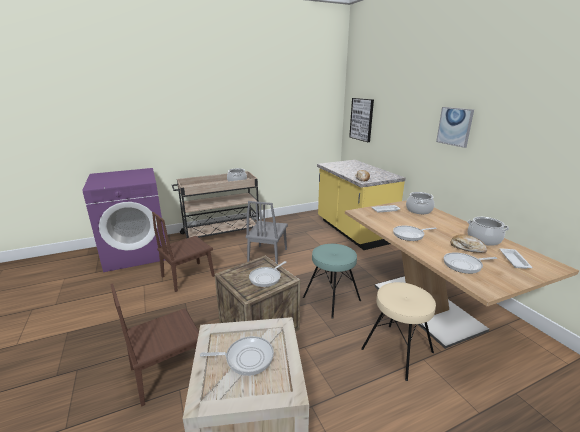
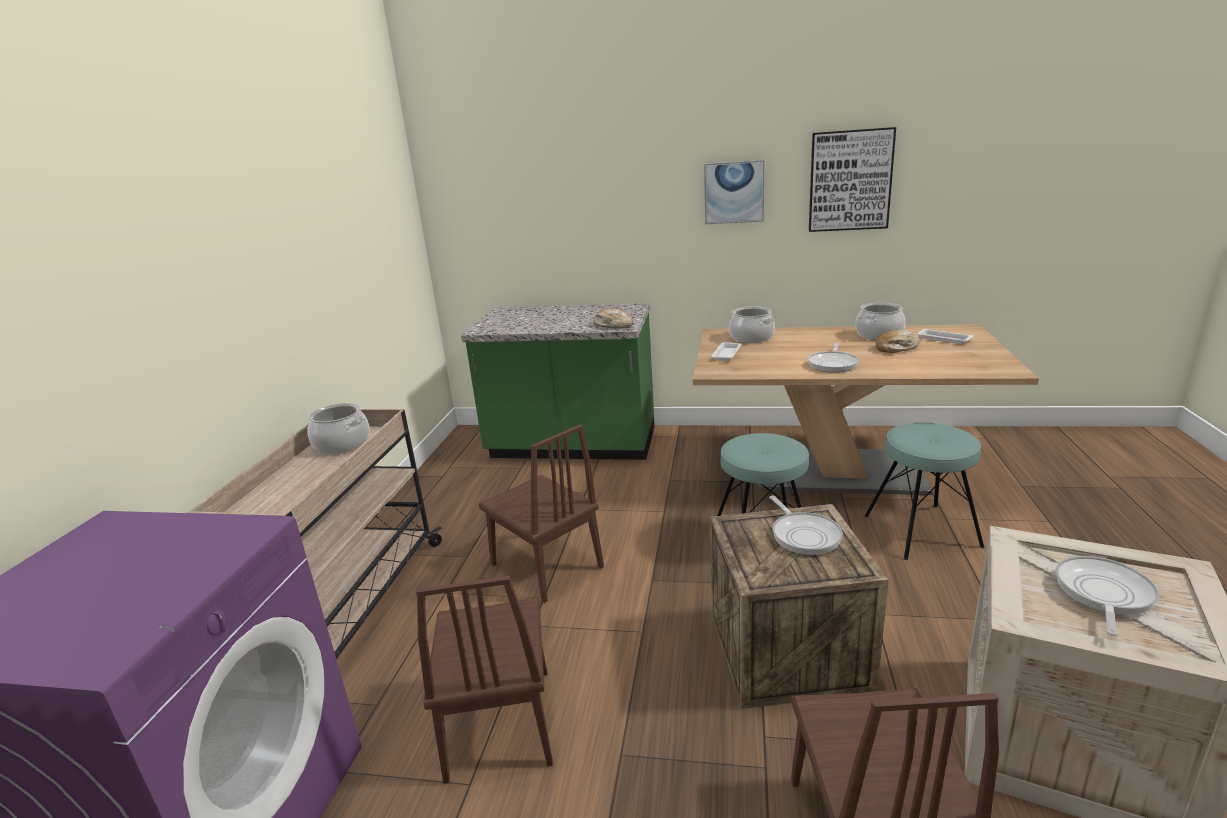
camera: 55 degrees left, 0 degrees up
grey chair [246,201,288,264] -> brown chair [479,425,604,603]
yellow counter [317,160,406,250] -> green counter [461,303,655,460]
picture [349,98,374,142] -> picture moved to [809,127,896,232]
beige stool [361,282,436,381] -> turquoise stool [865,422,985,560]
frying pan [444,252,497,274] -> none

